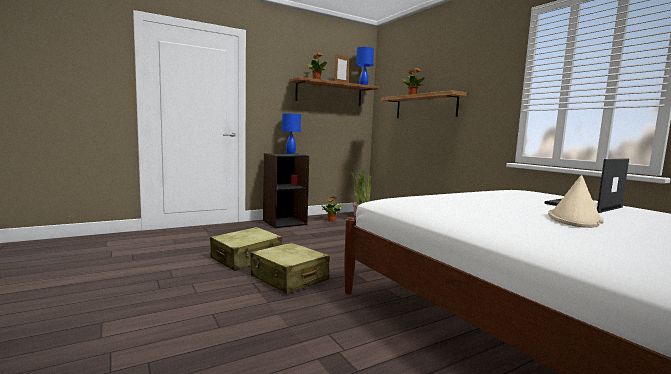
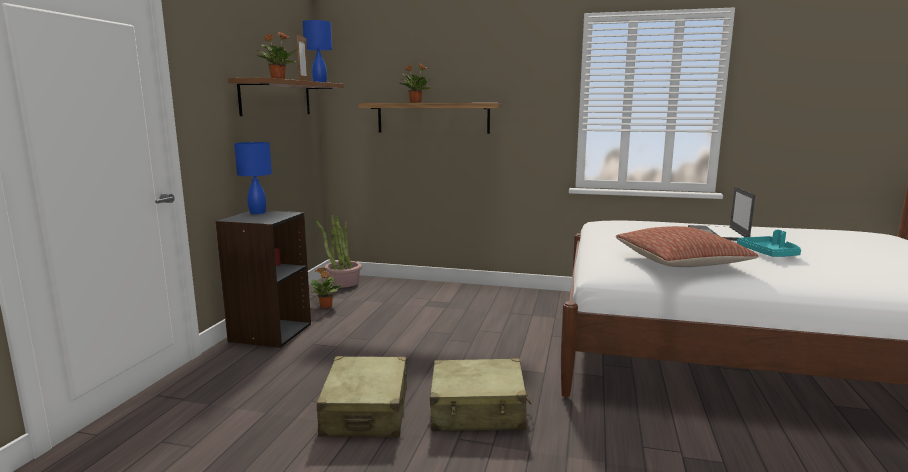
camera: 45 degrees left, 5 degrees up
beige hat [548,175,604,228] -> turquoise tray [737,230,801,257]
none -> pillow [616,226,758,267]

